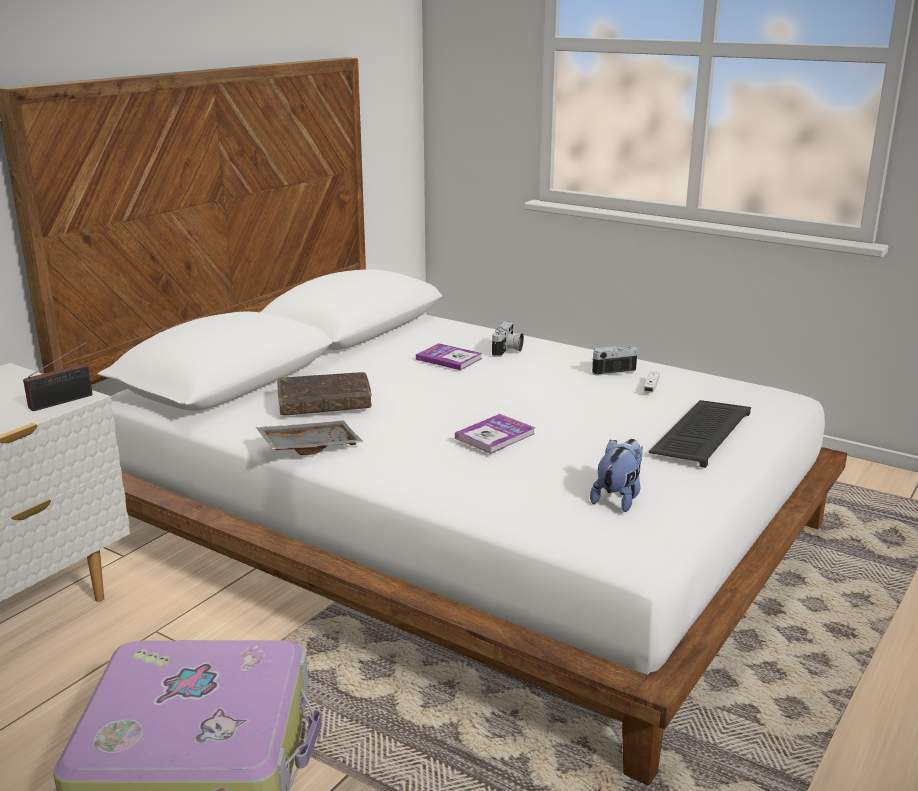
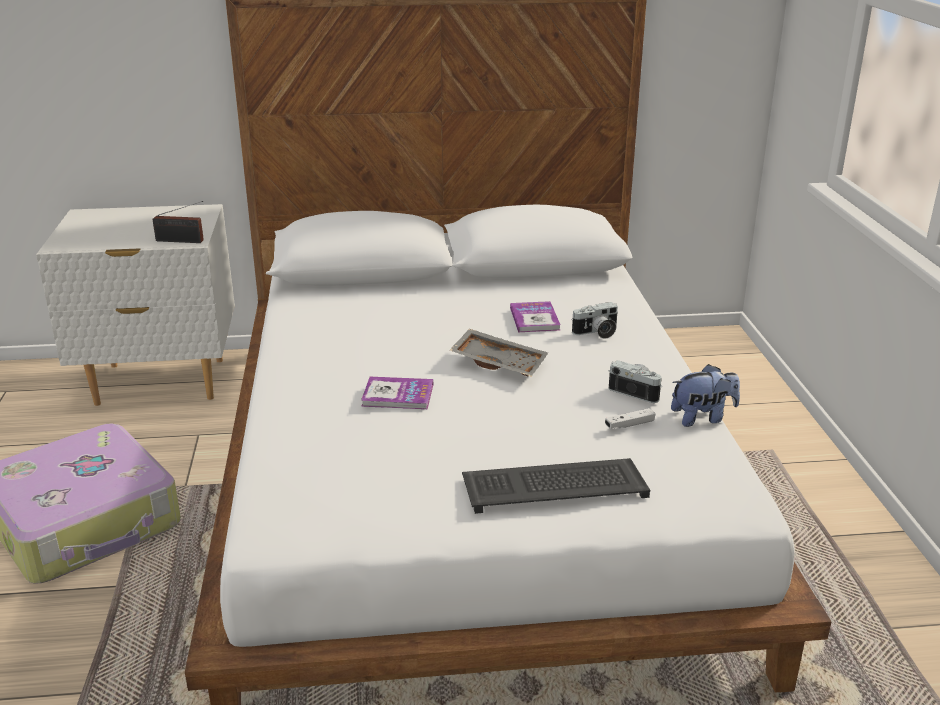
camera: 50 degrees right, 5 degrees up
grey tray [256,420,363,455] -> grey tray moved to [450,329,548,376]
brown book [277,372,372,415] -> none
plush toy [590,439,643,512] -> plush toy moved to [671,364,740,427]

